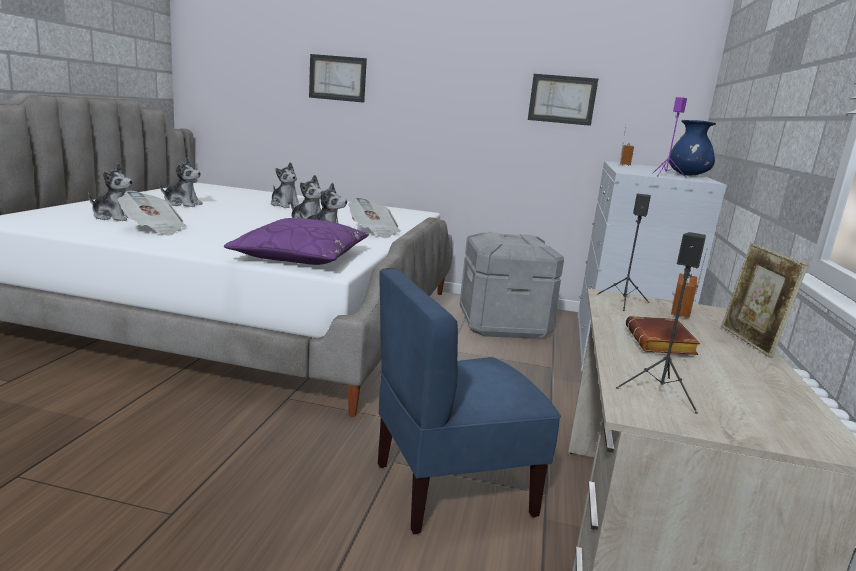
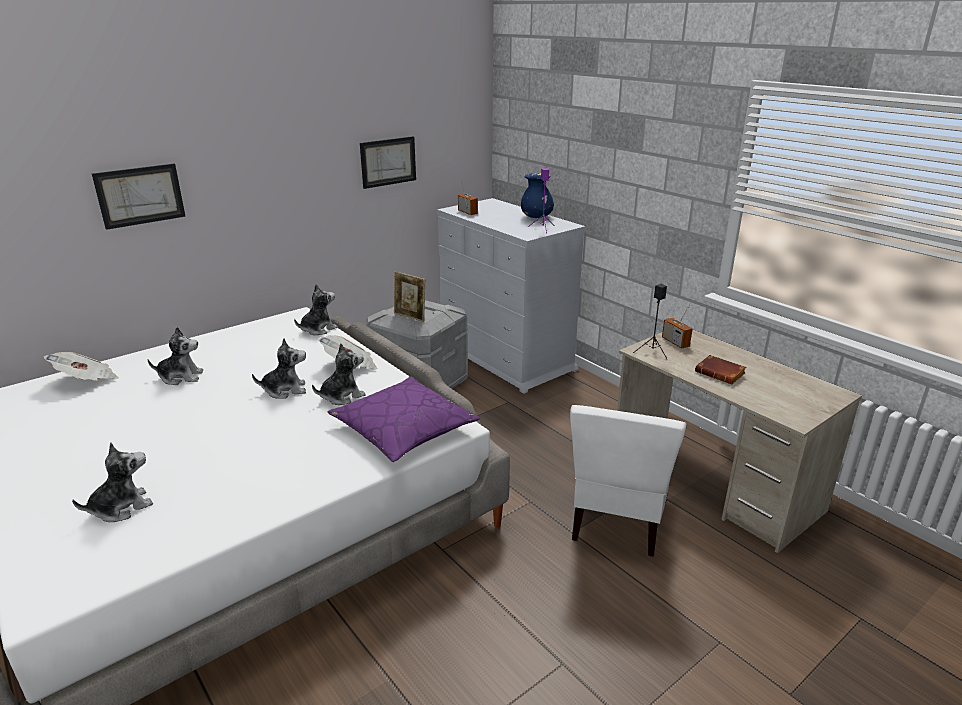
camera: 50 degrees left, 10 degrees up
newspaper [118,191,186,236] -> newspaper moved to [44,352,118,381]
plush toy [159,158,203,207] -> plush toy moved to [294,284,338,335]
blue chair [378,268,561,534] -> white chair [570,405,686,557]
black speaker [616,232,706,414] -> none
picture frame [721,243,808,358] -> picture frame moved to [394,271,426,322]

